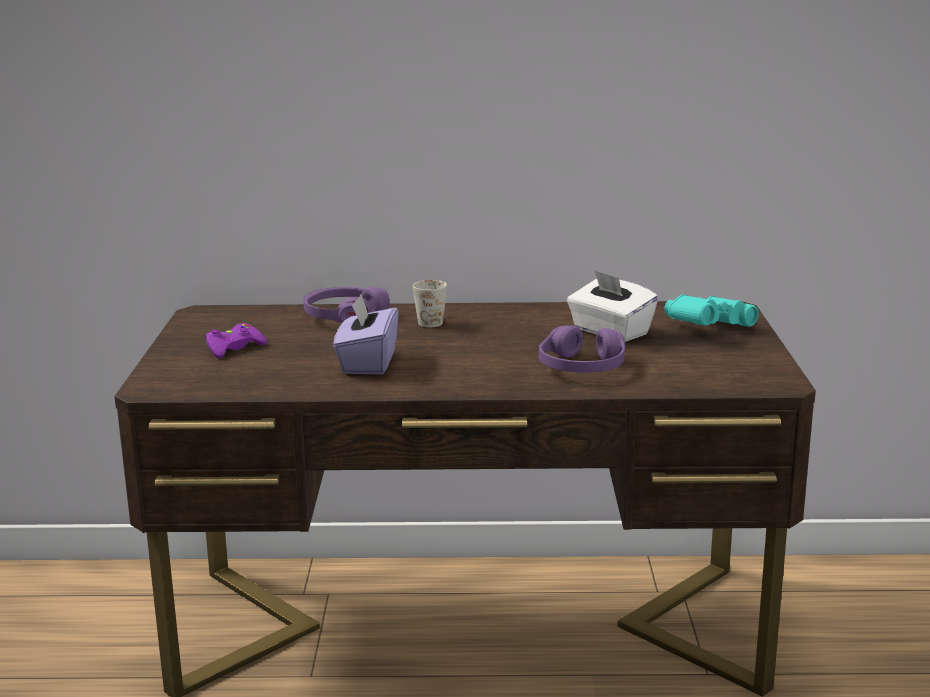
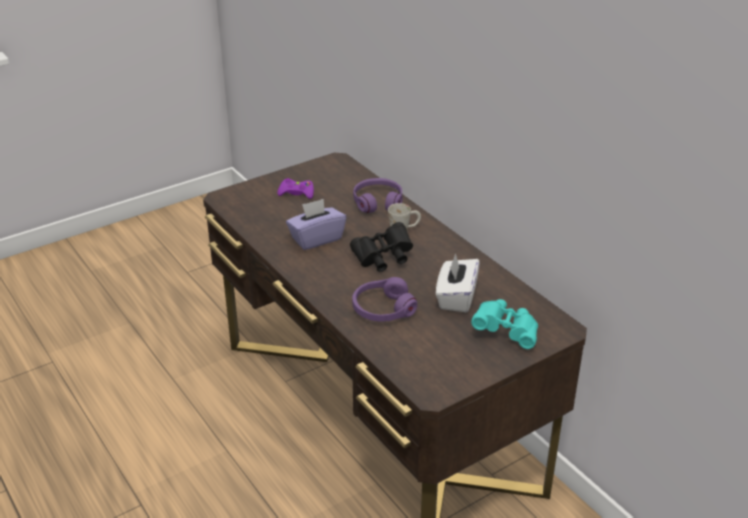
camera: 55 degrees right, 15 degrees up
none -> black binoculars [350,222,413,272]

